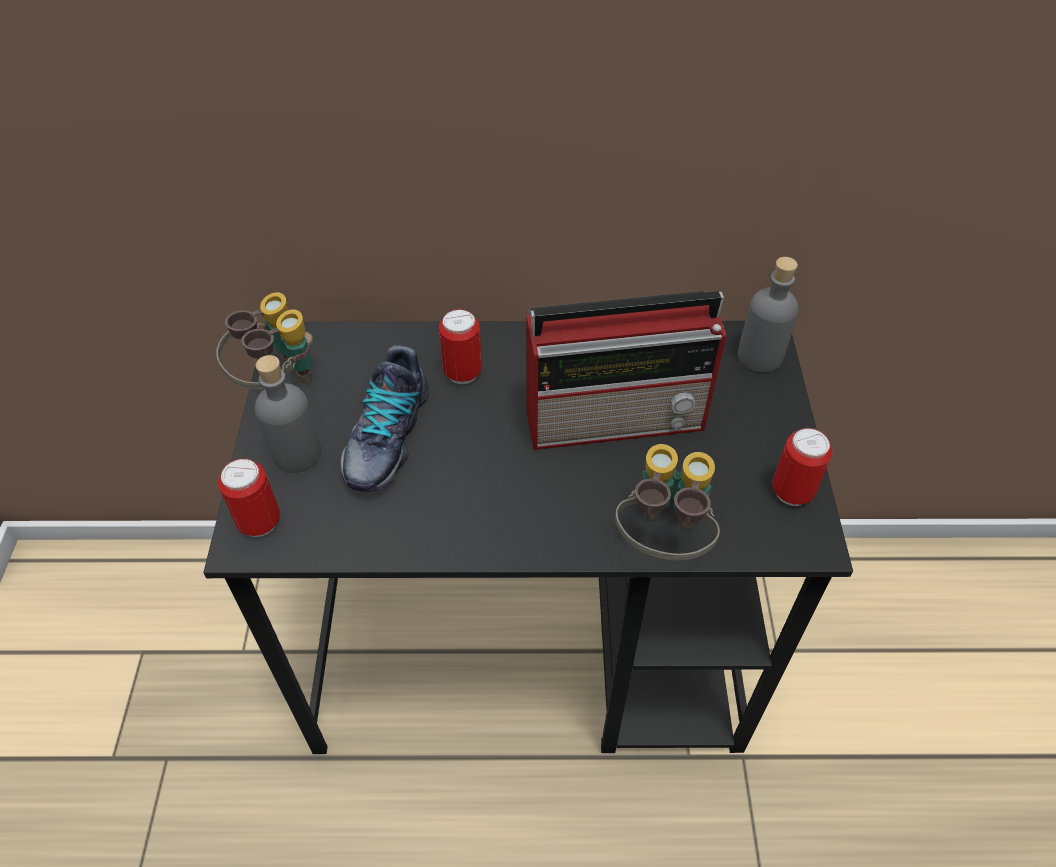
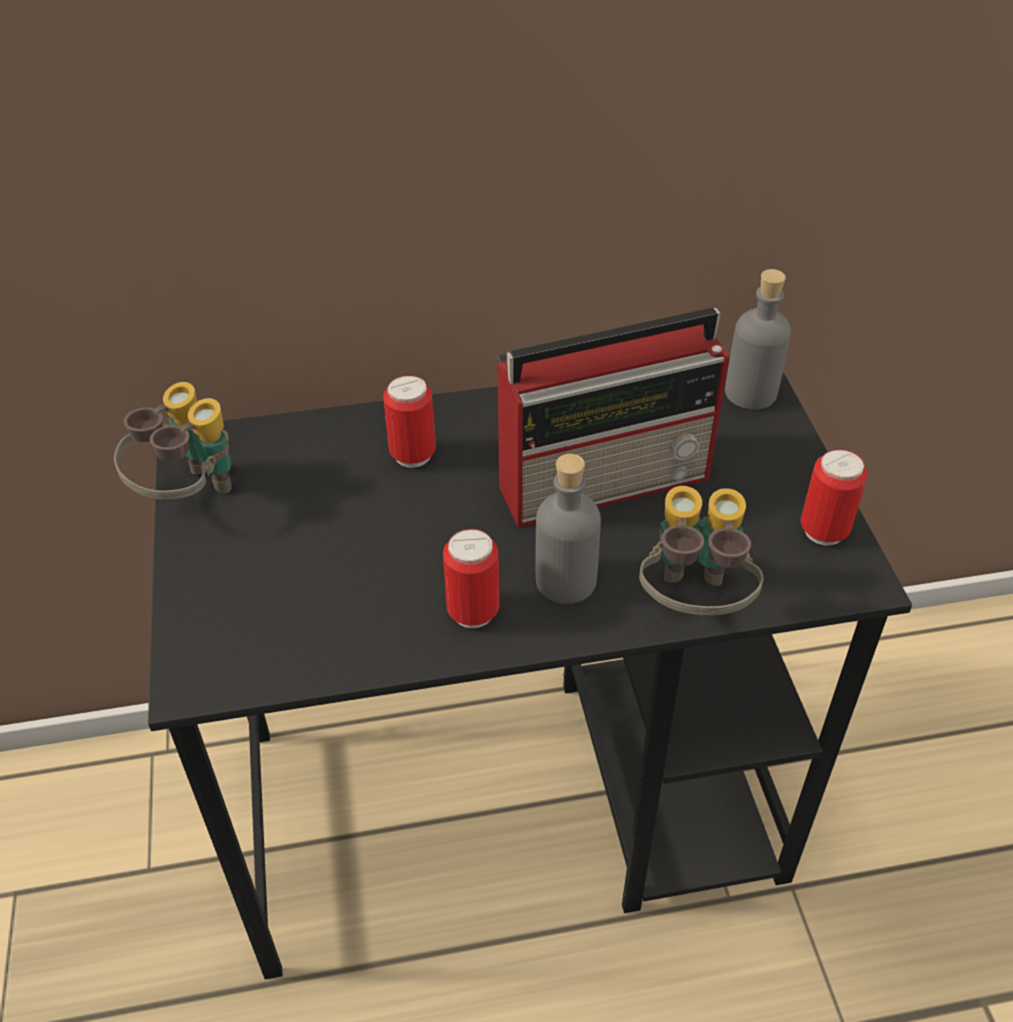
camera: 10 degrees left, 5 degrees down
can [218,458,280,537] -> can moved to [443,528,500,628]
grey bottle [255,355,321,473] -> grey bottle moved to [536,454,601,604]
shoe [339,345,429,492] -> none

